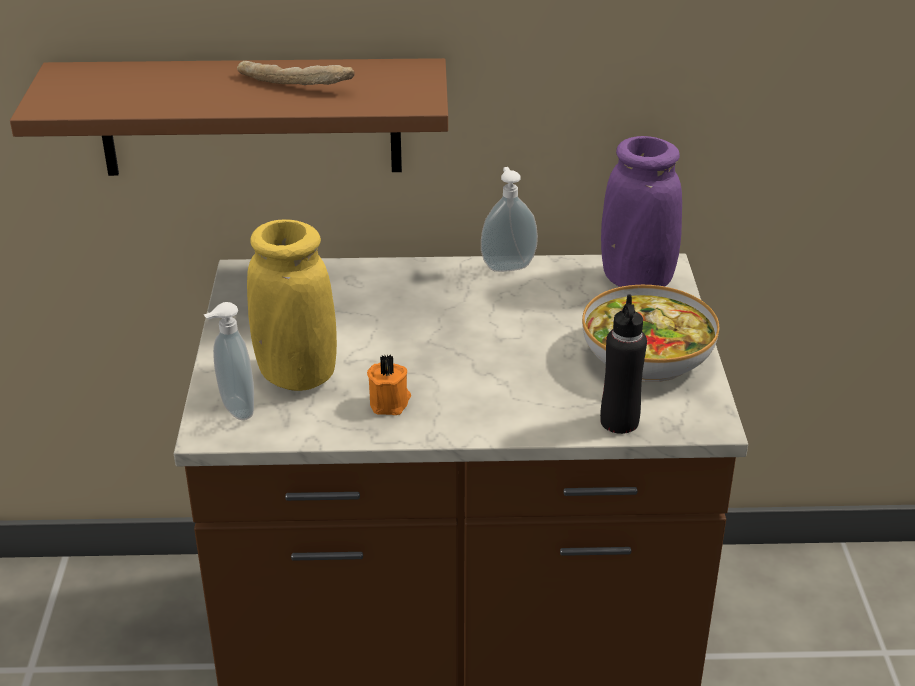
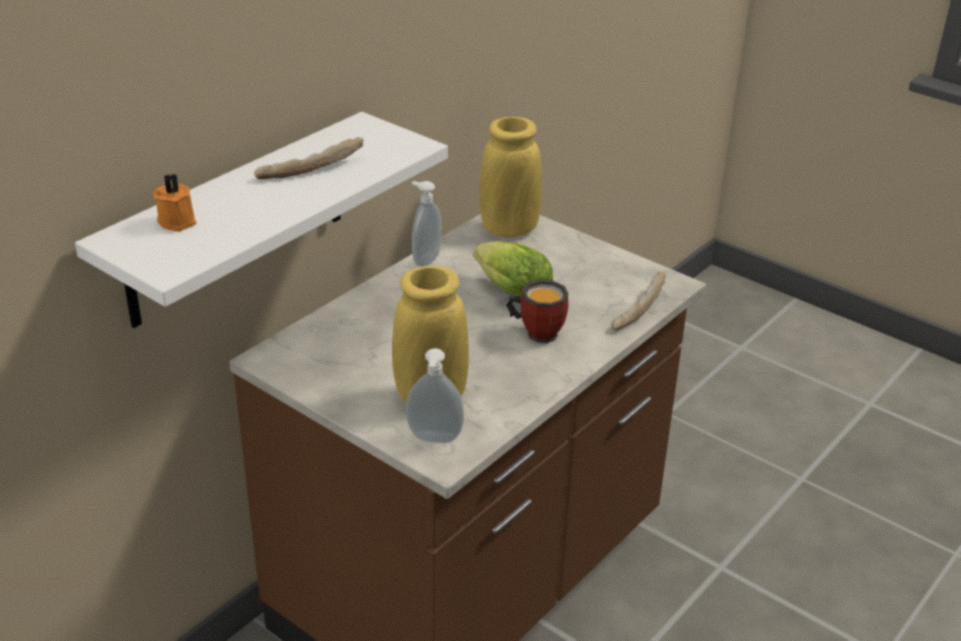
camera: 50 degrees left, 0 degrees up
brown shelf [10,58,448,176] -> white shelf [75,112,448,328]
orange candle [367,354,411,415] -> orange candle moved to [153,173,196,232]
bowl [582,285,719,382] -> none
black bottle [600,295,647,434] -> bread [611,271,666,331]
purple vase [601,136,682,287] -> yellow vase [479,117,542,237]
none -> lettuce [473,241,553,297]
none -> mug [506,280,569,343]

